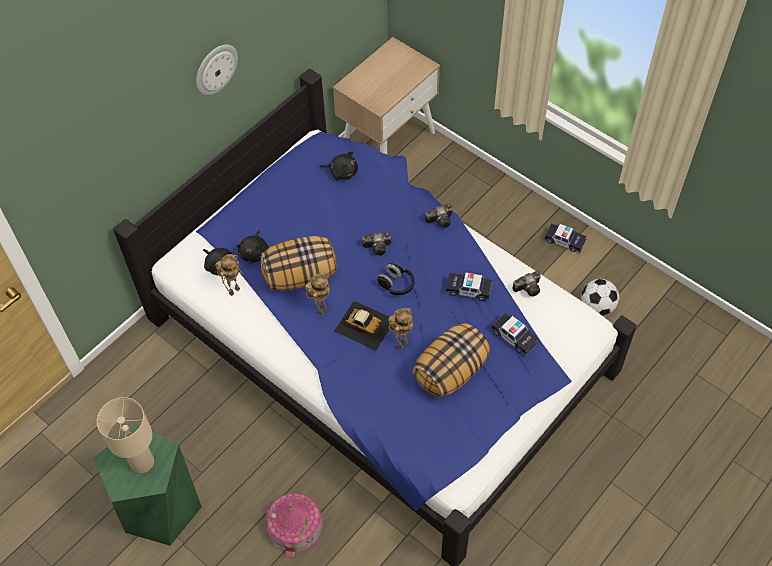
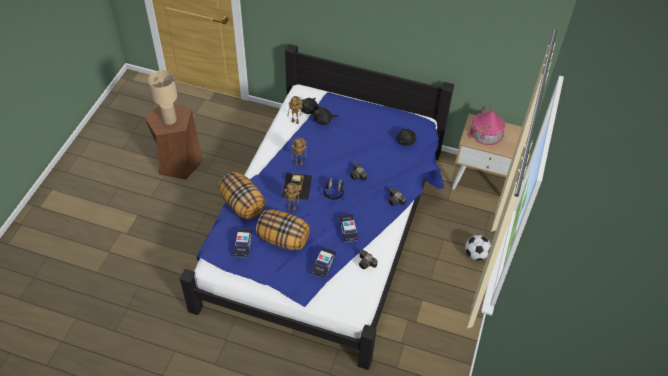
camera: 65 degrees right, 5 degrees down
green stool [93,424,202,546] -> brown stool [144,103,203,179]
wall clock [196,44,238,96] -> none
pillow [261,236,336,291] -> pillow moved to [219,172,266,220]
toy house [267,493,323,558] -> toy house moved to [467,106,505,145]
toy car [543,224,587,253] -> toy car moved to [234,229,253,258]
football [581,279,619,316] -> football moved to [465,235,491,261]

